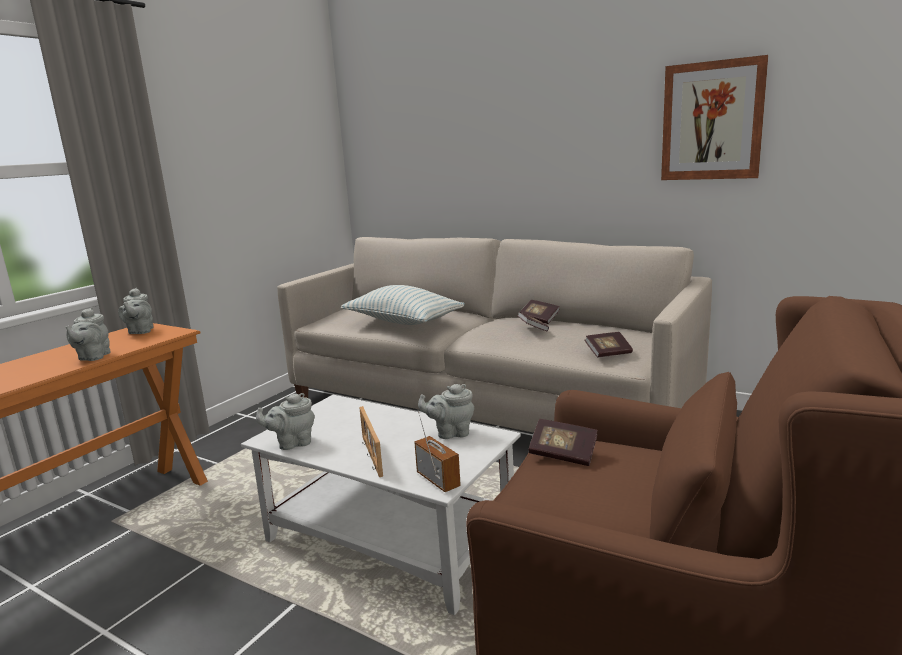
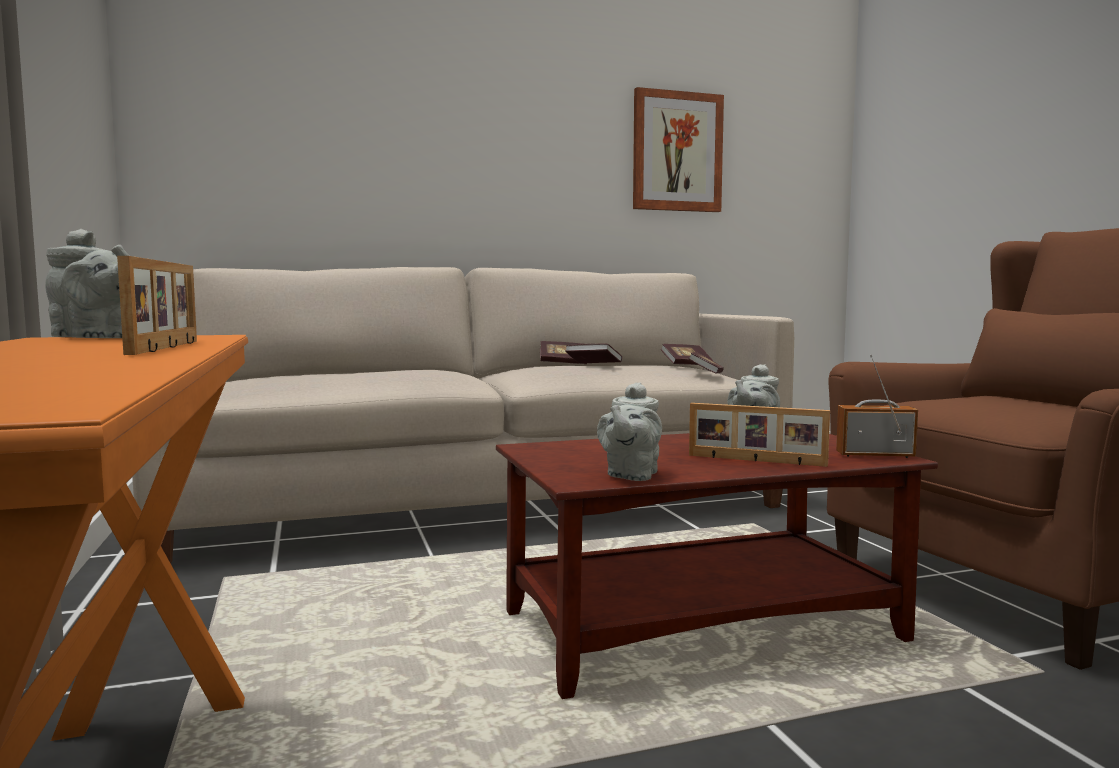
camera: 50 degrees left, 10 degrees down
grey teapot [65,307,111,361] -> picture frame [117,256,197,355]
white coffee table [241,395,521,615] -> brown coffee table [496,433,938,699]
pillow [341,285,465,325] -> none
book [528,419,598,466] -> book moved to [661,344,713,365]

